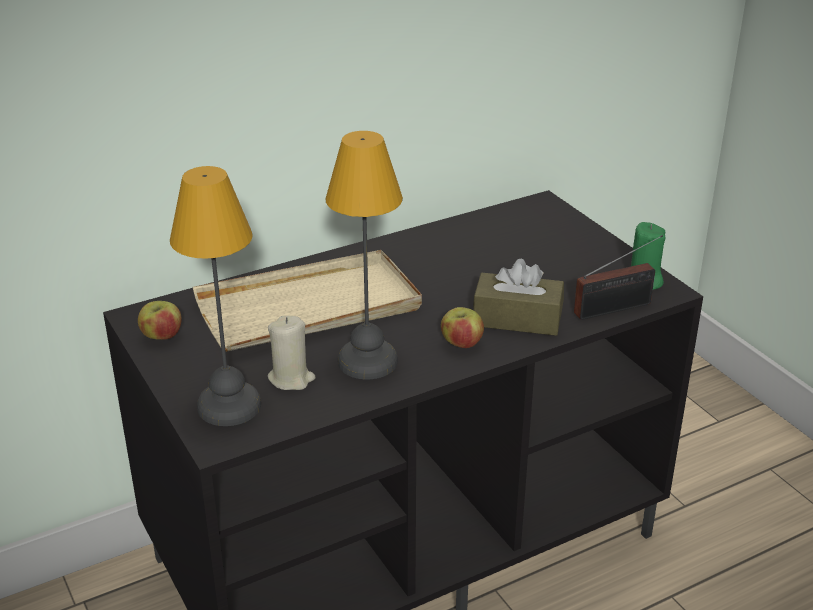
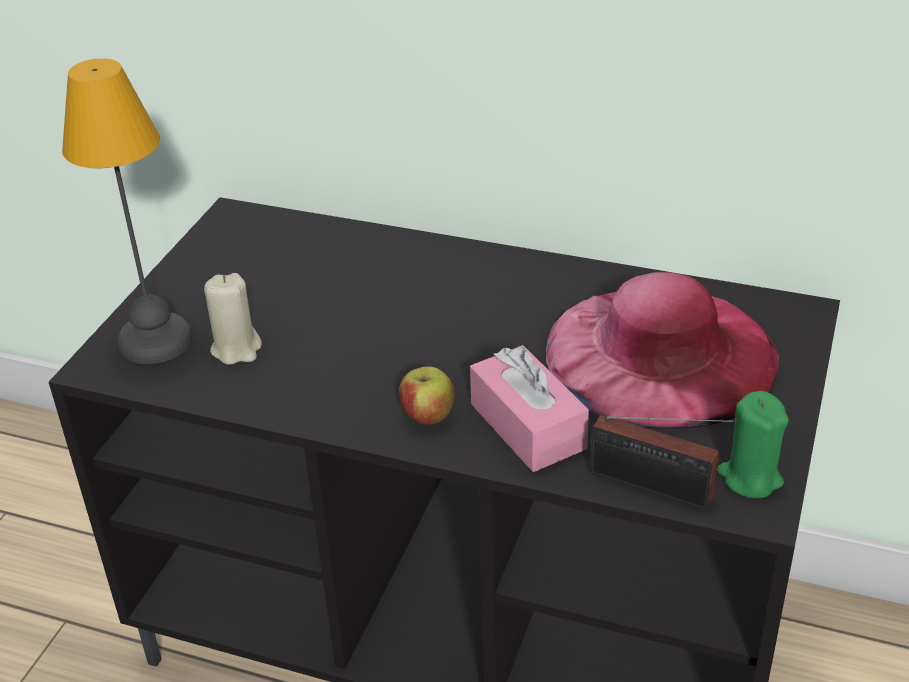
camera: 50 degrees right, 5 degrees up
apple [138,301,181,340] -> none
beige tray [193,250,422,352] -> none
table lamp [325,131,403,379] -> none
brown tissue box [473,259,564,336] -> pink tissue box [470,345,589,472]
none -> pink hat [546,272,779,429]

